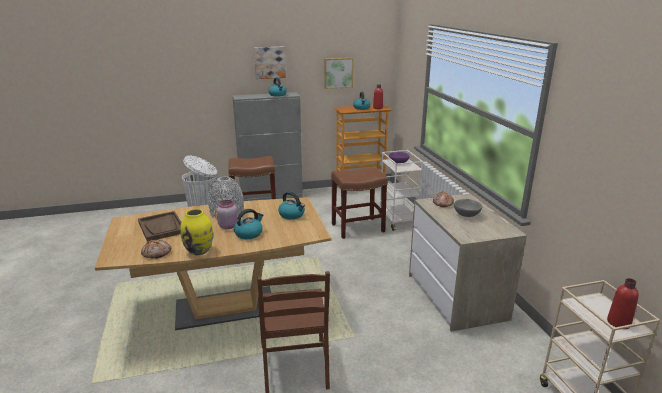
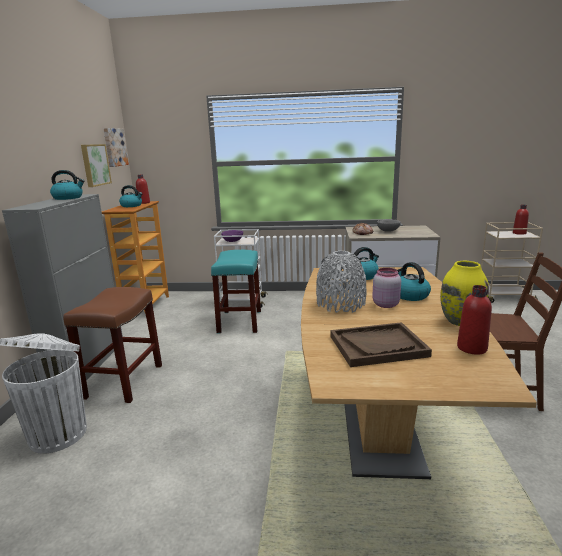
camera: 70 degrees left, 5 degrees down
bread [141,240,172,259] -> red bottle [457,285,492,355]
picture [254,47,286,79] -> picture moved to [103,128,129,167]
brown stool [331,167,388,239] -> turquoise stool [211,250,261,333]

